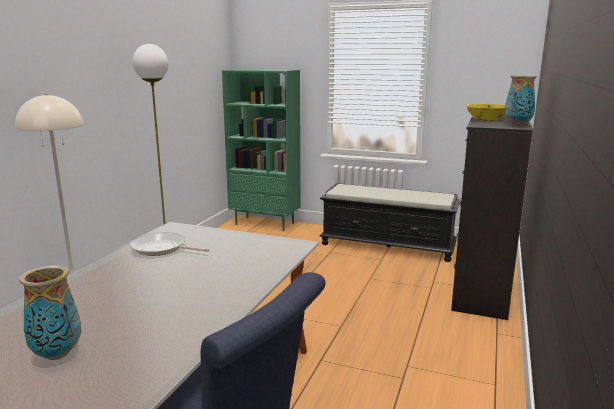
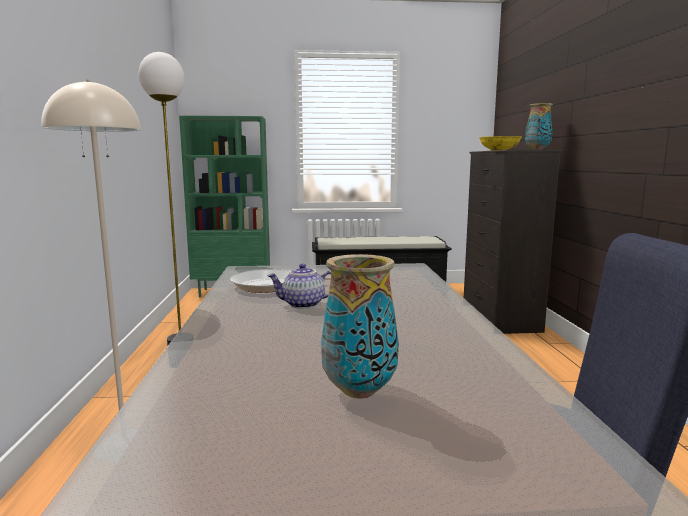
camera: 25 degrees left, 5 degrees down
none -> teapot [267,264,331,309]

